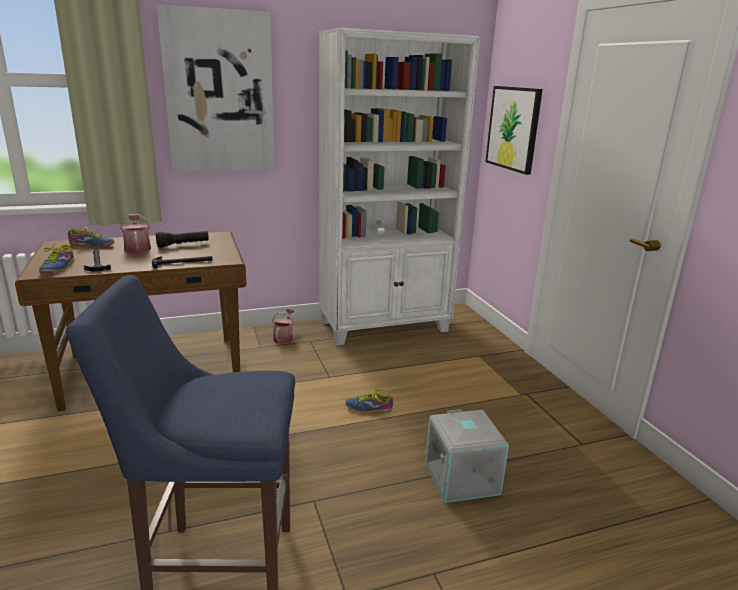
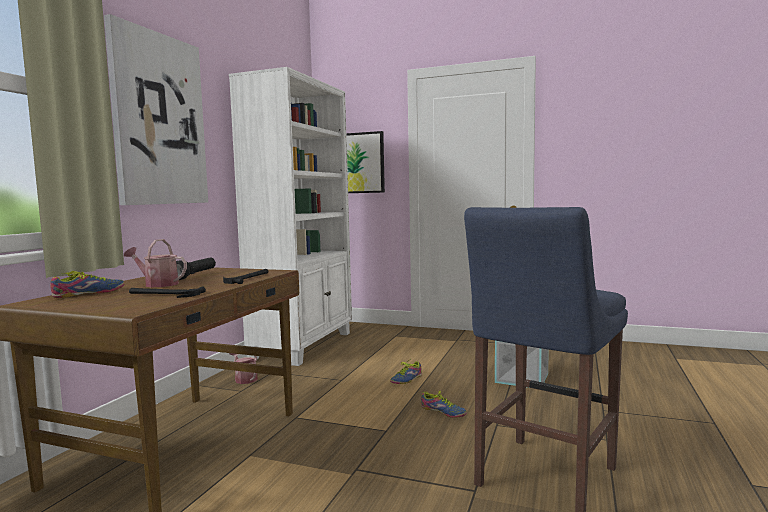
camera: 50 degrees left, 15 degrees down
shoe [39,242,74,273] -> shoe moved to [421,391,467,418]

